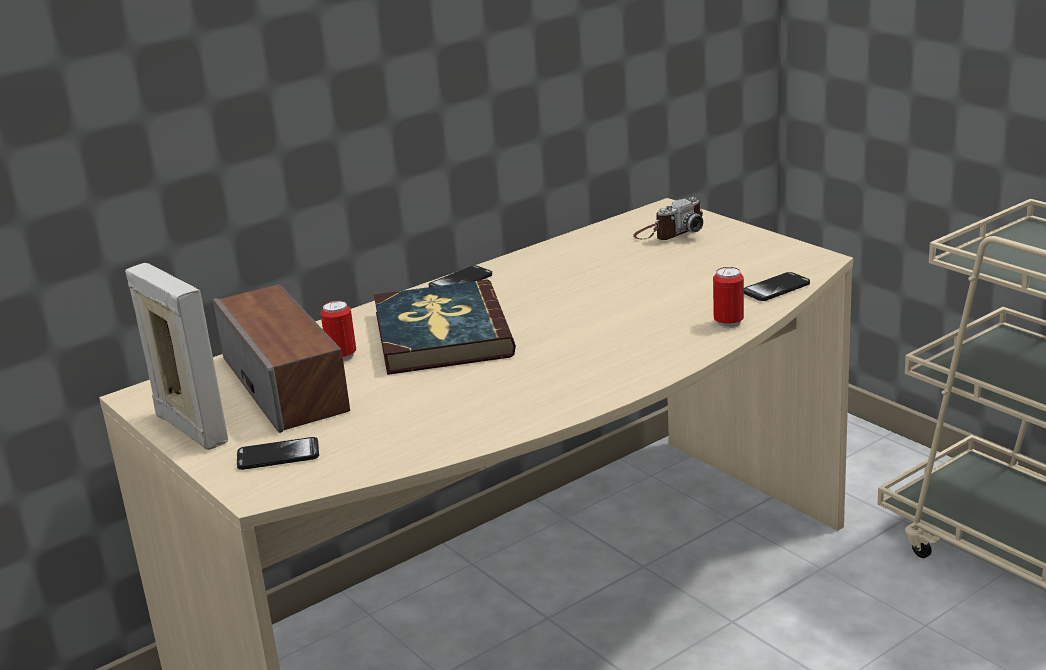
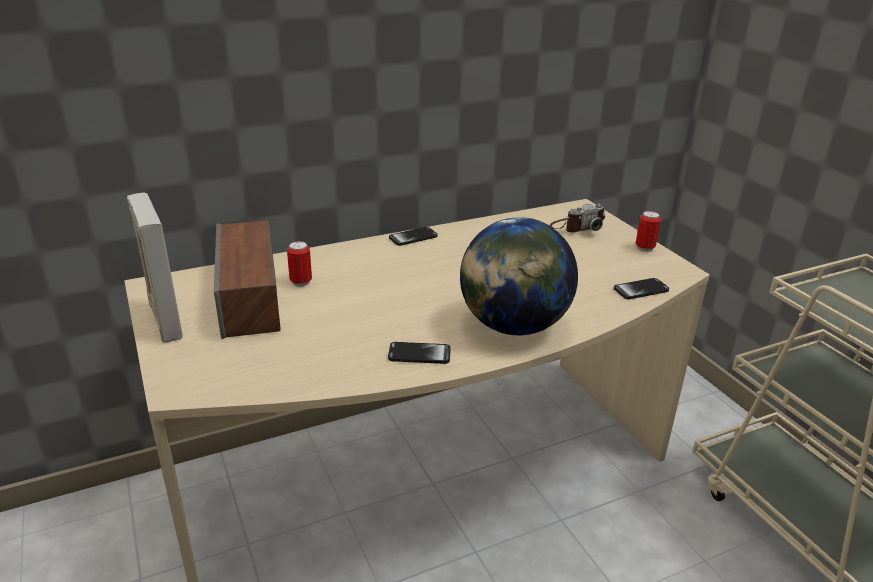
camera: 10 degrees right, 5 degrees up
phone [237,437,319,470] -> phone moved to [388,342,451,364]
book [374,280,516,375] -> none
can [713,267,744,328] -> can moved to [636,211,661,252]
none -> globe [460,217,578,335]

